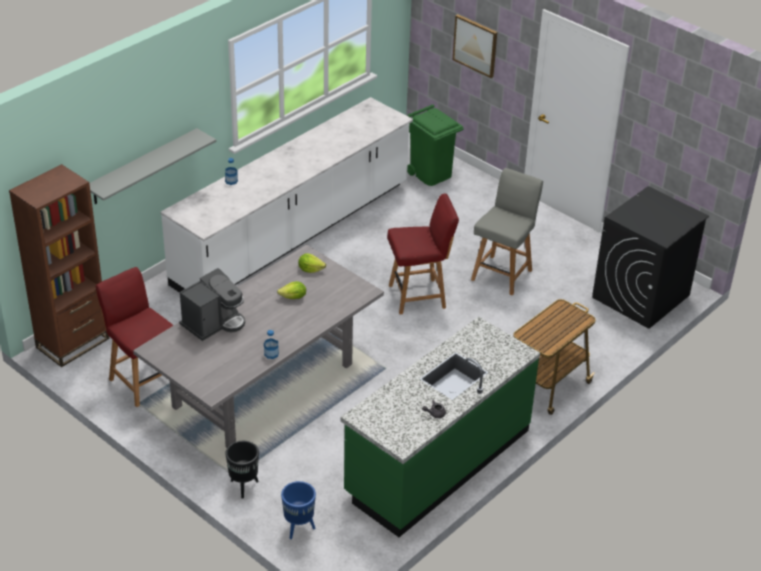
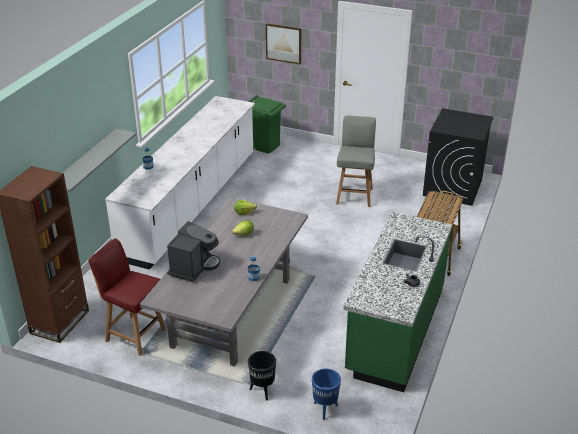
camera: 20 degrees left, 5 degrees down
red chair [387,193,459,314] -> none

